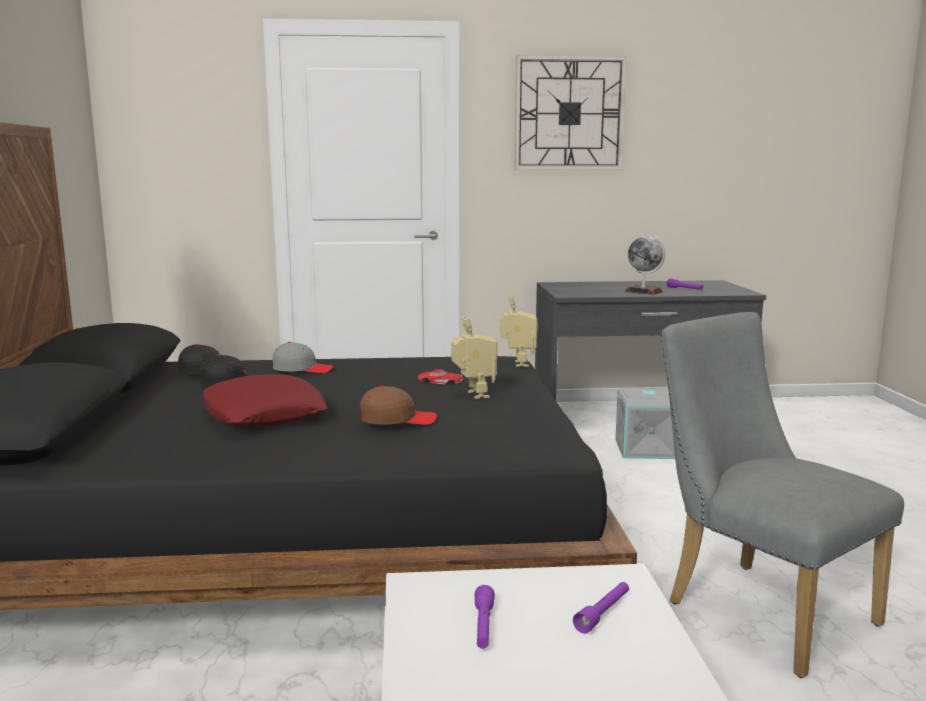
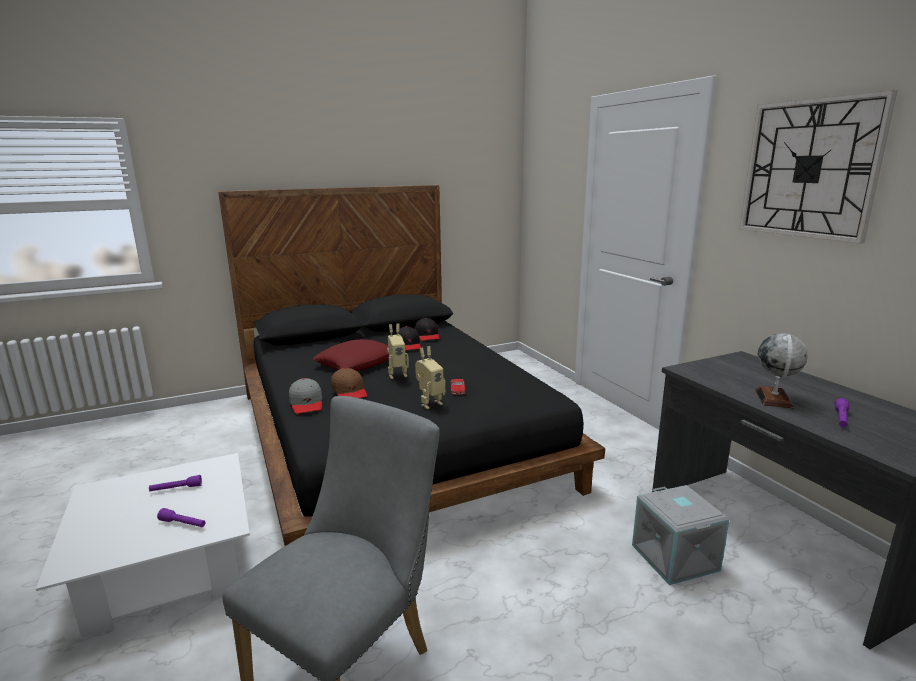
camera: 70 degrees right, 5 degrees up
grey cap [272,342,333,373] -> grey cap moved to [289,378,322,414]
toy robot [499,296,537,367] -> toy robot moved to [387,324,409,379]

